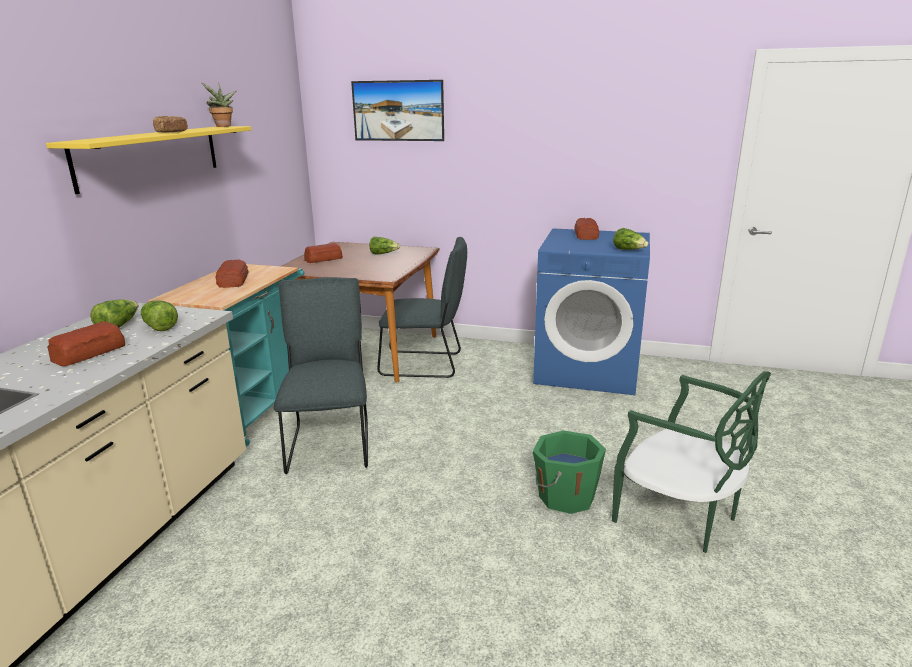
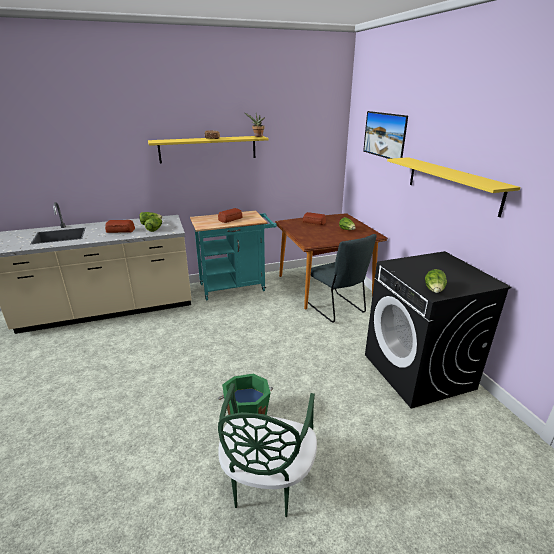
camera: 55 degrees right, 5 degrees up
grey chair [273,277,368,474] -> none
blue washing machine [533,228,650,395] -> black washing machine [365,251,511,408]
bread [574,218,599,240] -> none
none -> yellow shelf [387,157,520,217]

